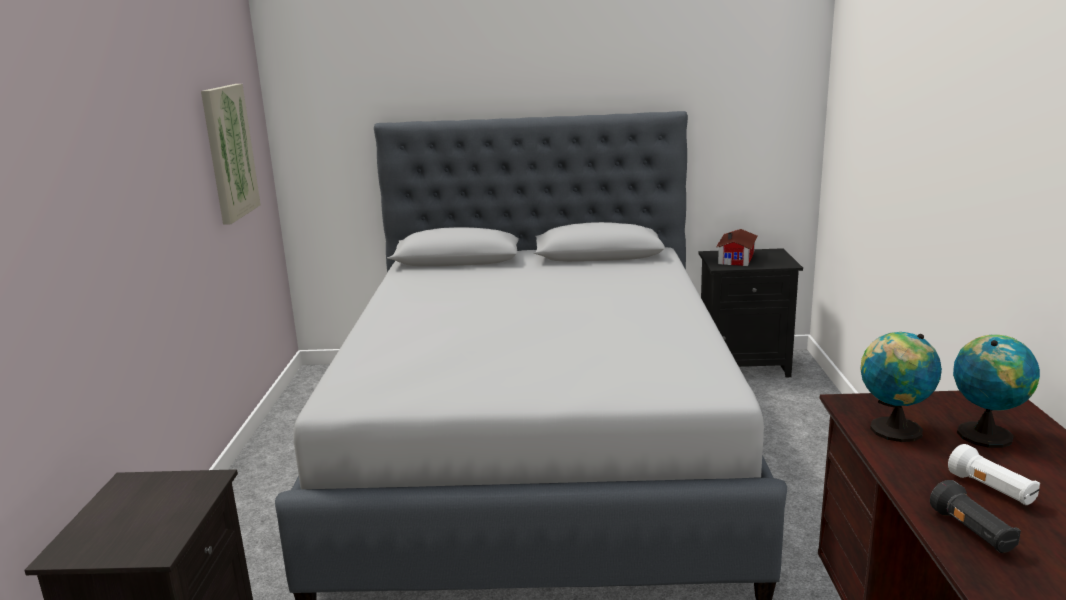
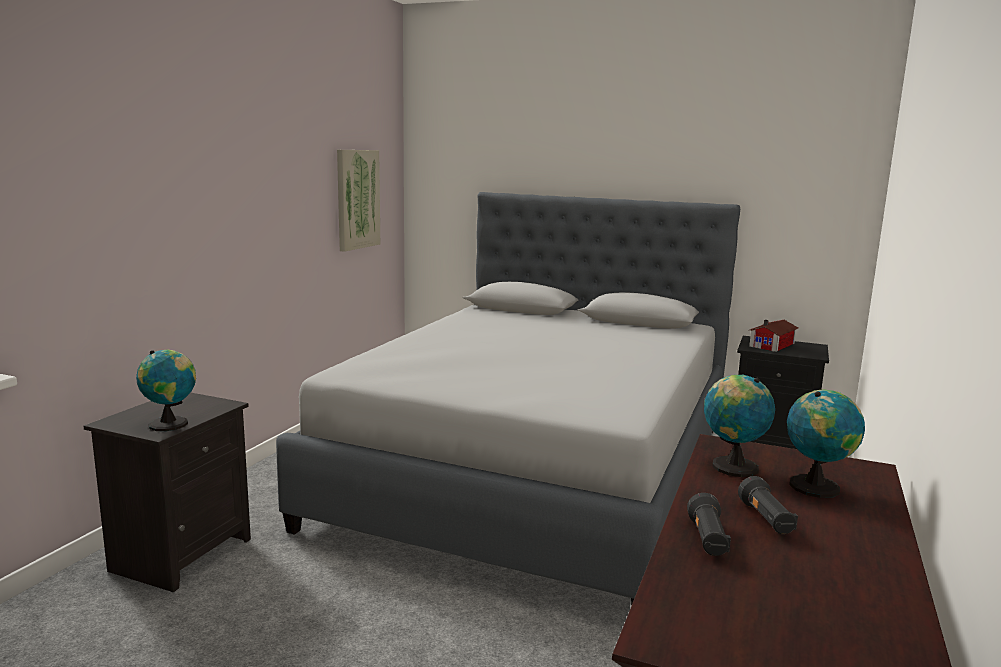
camera: 20 degrees right, 5 degrees down
white flashlight [948,444,1040,505] -> black flashlight [738,476,798,534]
none -> globe [136,350,196,431]

